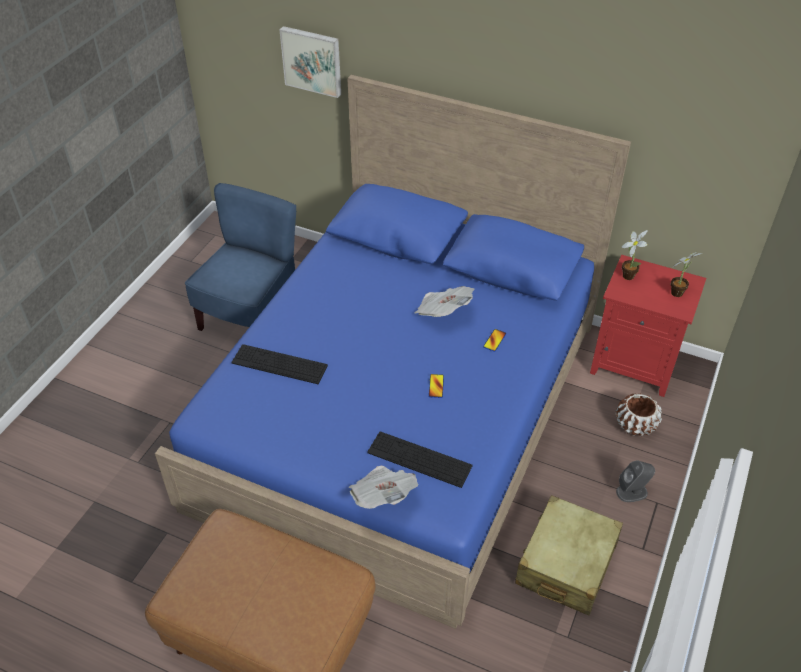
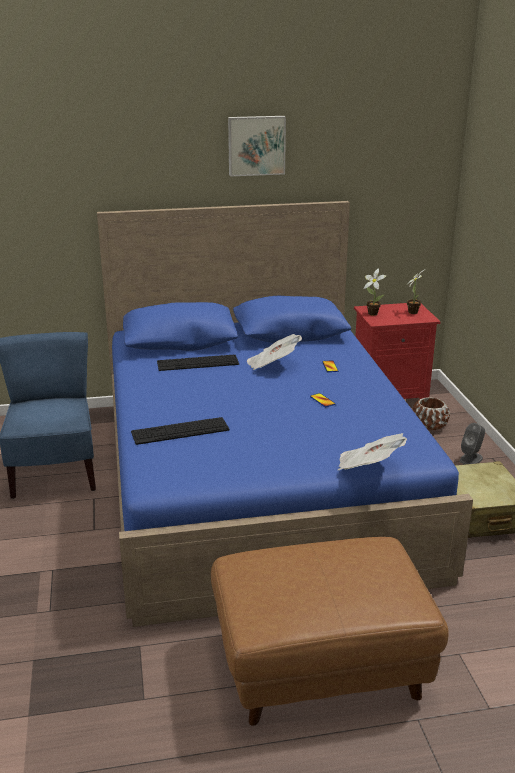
camera: 35 degrees left, 20 degrees down
picture [279,26,341,98] -> picture moved to [228,116,286,176]
keyboard [367,431,473,488] -> keyboard moved to [157,354,239,371]

